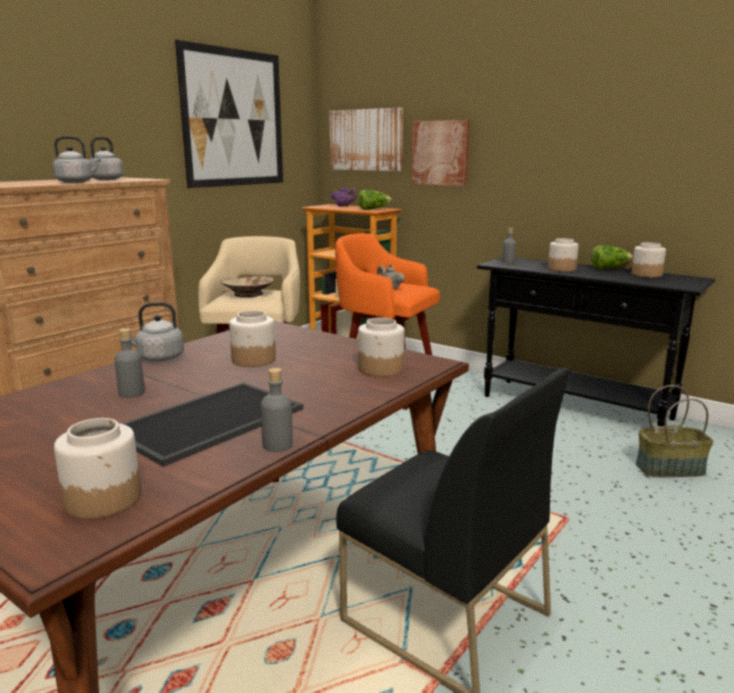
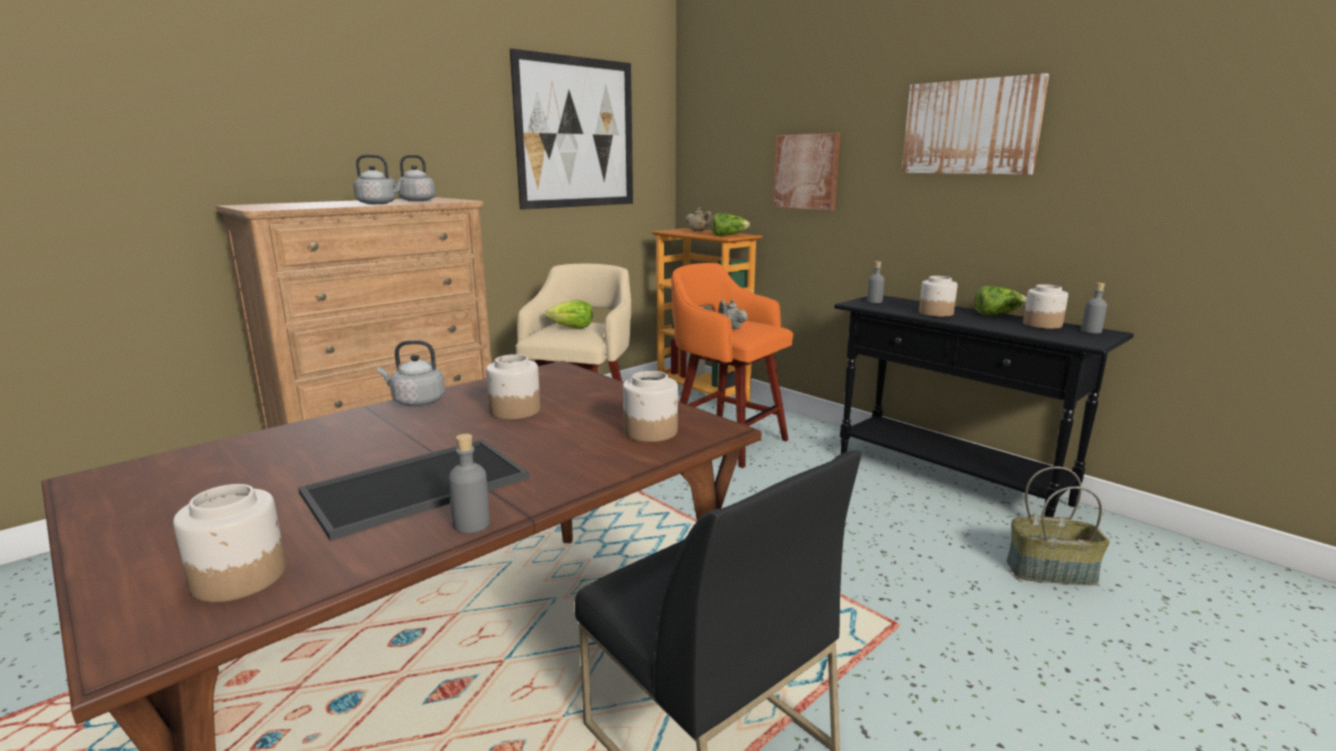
camera: 10 degrees right, 0 degrees up
grey bottle [114,328,145,398] -> grey bottle moved to [1081,283,1107,333]
beige bowl [221,276,275,297] -> lettuce [545,300,593,329]
picture [329,108,403,171] -> picture moved to [902,73,1049,174]
purple teapot [331,185,357,207] -> beige teapot [685,207,712,231]

